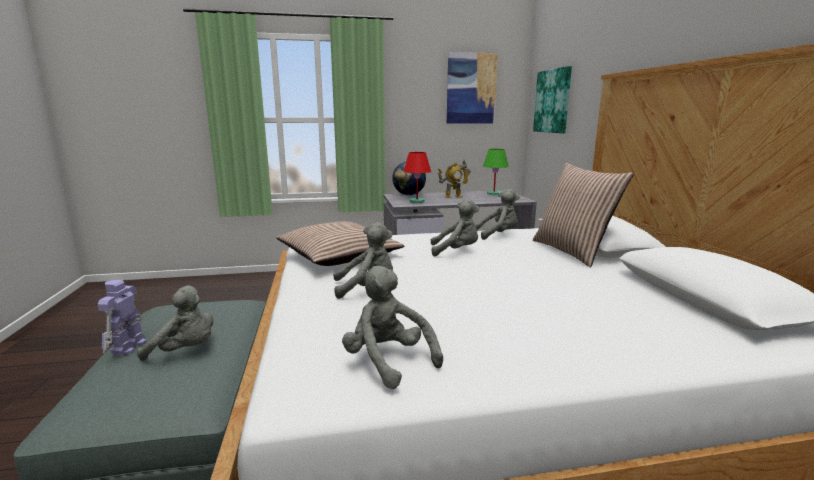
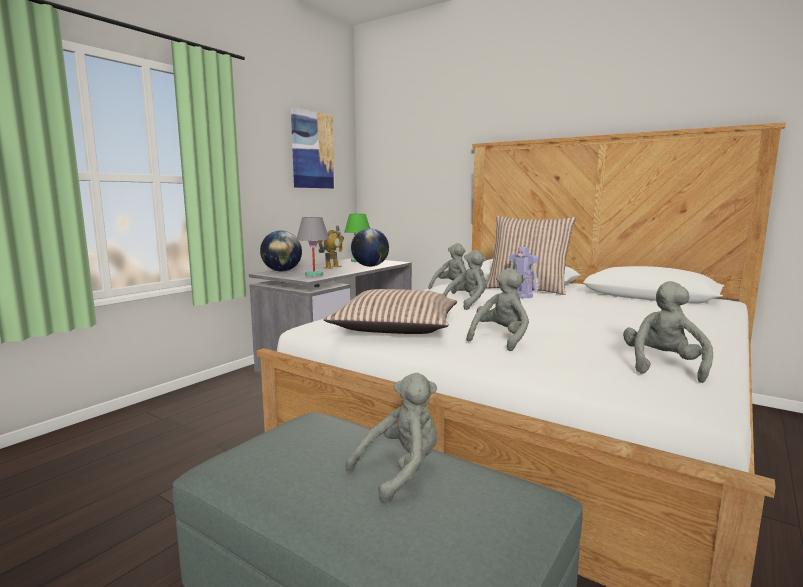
camera: 45 degrees left, 5 degrees down
toy robot [98,280,146,356] -> toy robot moved to [509,247,539,298]
grey plush toy [342,266,443,389] -> grey plush toy turned 105 degrees clockwise [623,281,713,383]
red table lamp [403,152,431,203] -> grey table lamp [296,217,329,276]
picture [533,66,572,133] -> none
none -> globe [351,228,389,267]

